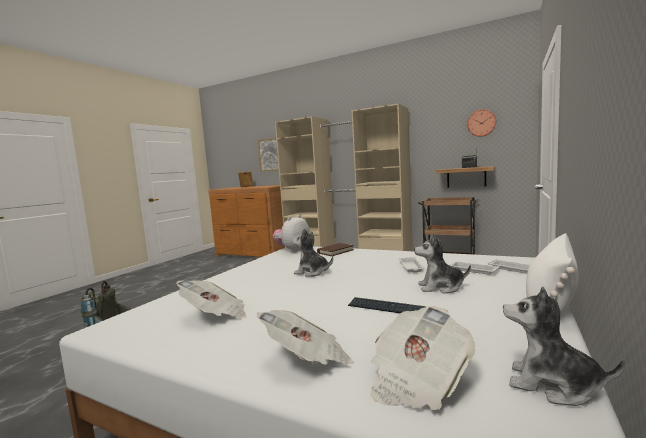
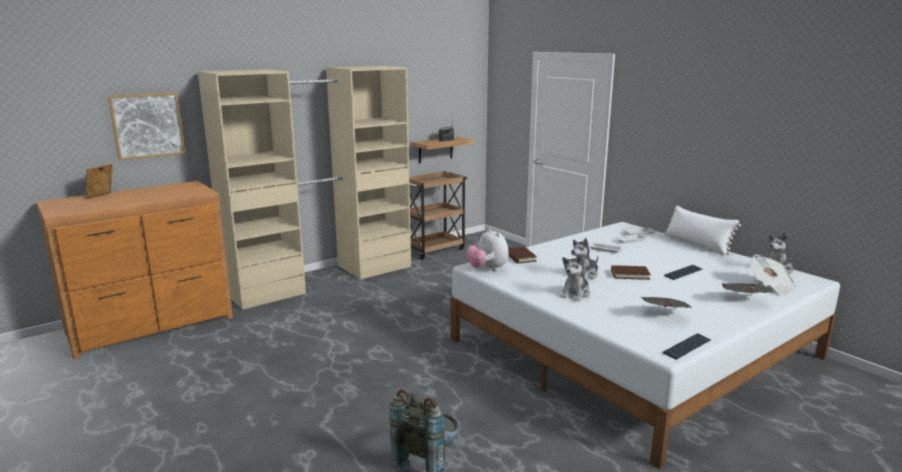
camera: 65 degrees left, 10 degrees up
plush toy [414,233,471,294] -> plush toy moved to [561,255,590,301]
wall clock [467,109,496,137] -> none
none -> brown book [611,265,651,280]
none -> keyboard [663,333,711,360]

